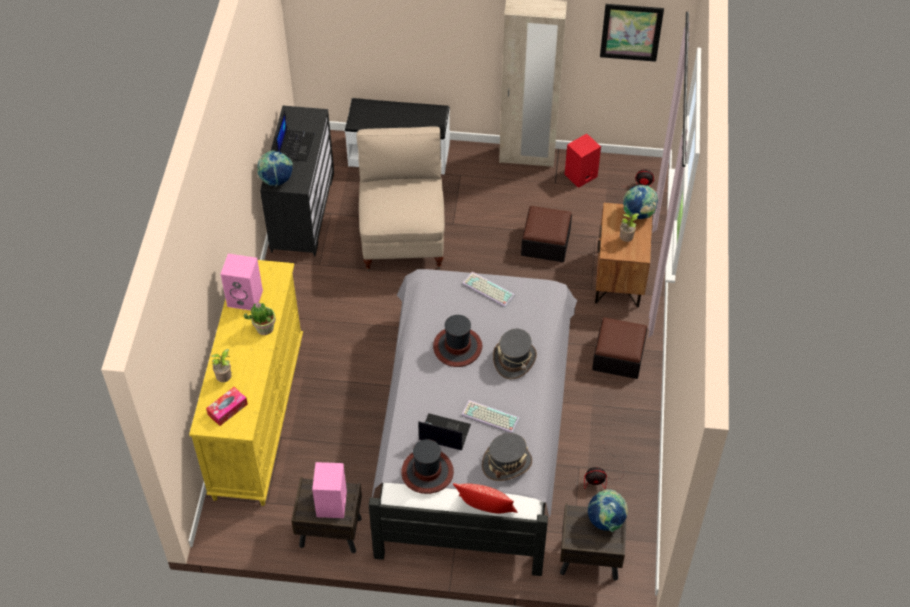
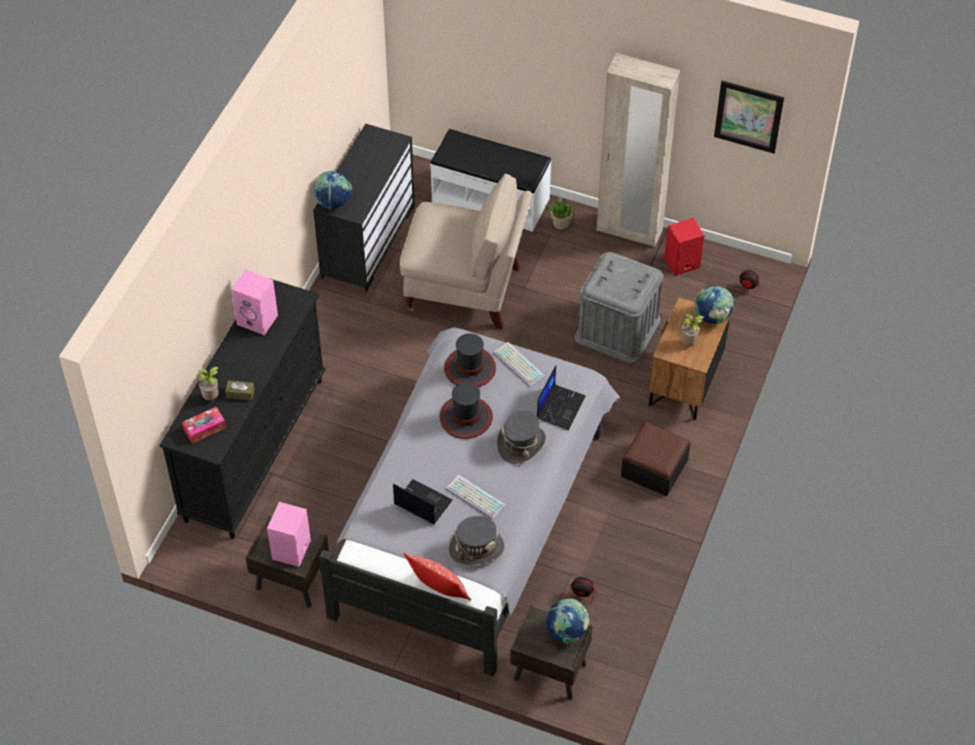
camera: 15 degrees right, 0 degrees up
yellow dresser [189,260,303,506] -> black dresser [160,278,326,539]
potted plant [244,302,276,335] -> potted plant moved to [545,197,573,229]
laptop [276,111,315,161] -> laptop moved to [537,365,586,430]
beige chair [356,126,445,272] -> beige chair turned 90 degrees clockwise [400,174,532,329]
hat [401,439,454,494] -> hat moved to [444,333,496,387]
ottoman [521,206,572,262] -> grey storage box [575,252,663,363]
none -> brown tissue box [225,380,255,400]

